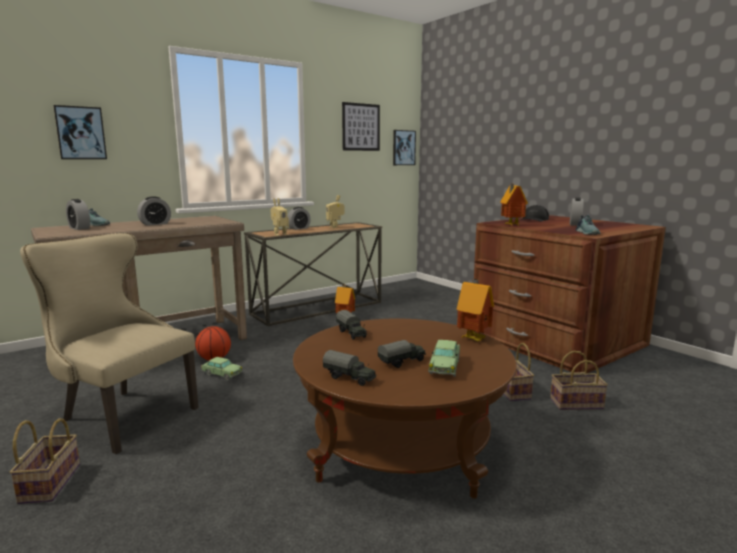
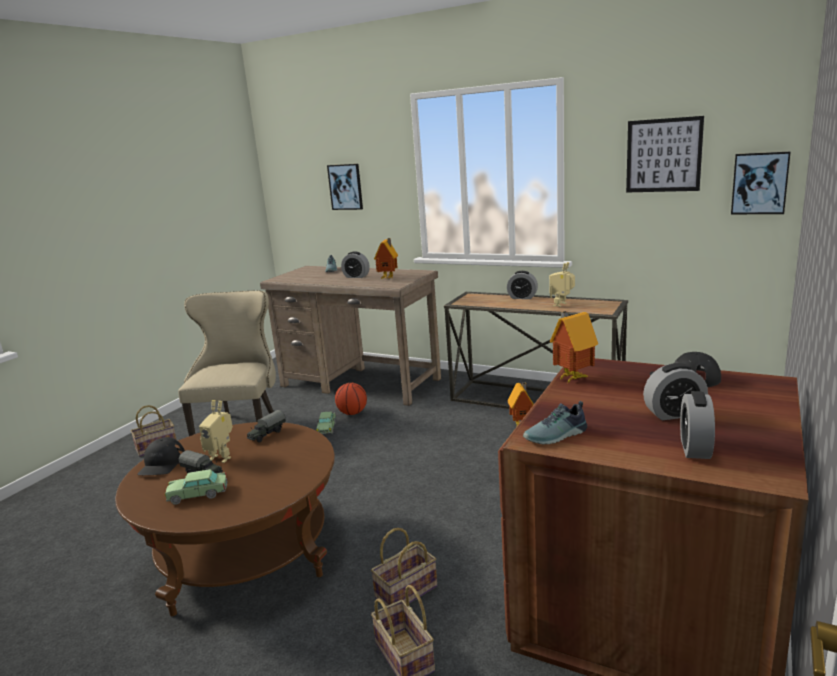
camera: 65 degrees right, 5 degrees up
alarm clock [66,199,90,230] -> alarm clock moved to [680,391,715,459]
toy robot [271,198,289,236] -> toy robot moved to [199,400,233,463]
toy truck [323,350,376,386] -> black cap [137,437,185,475]
toy house [457,279,494,342] -> toy house moved to [374,238,398,279]

